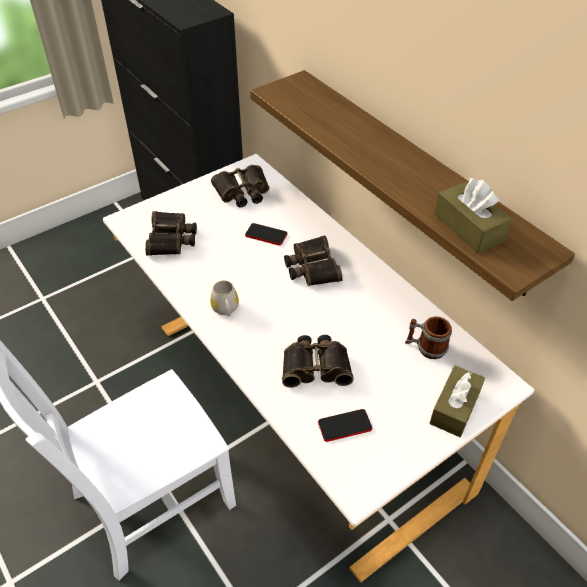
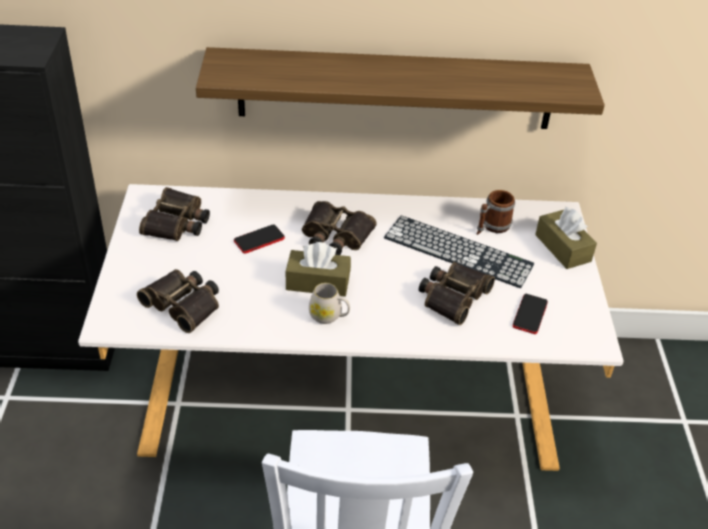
camera: 55 degrees left, 5 degrees down
brown tissue box [434,178,512,254] -> brown tissue box moved to [285,242,351,297]
none -> keyboard [384,215,534,288]

